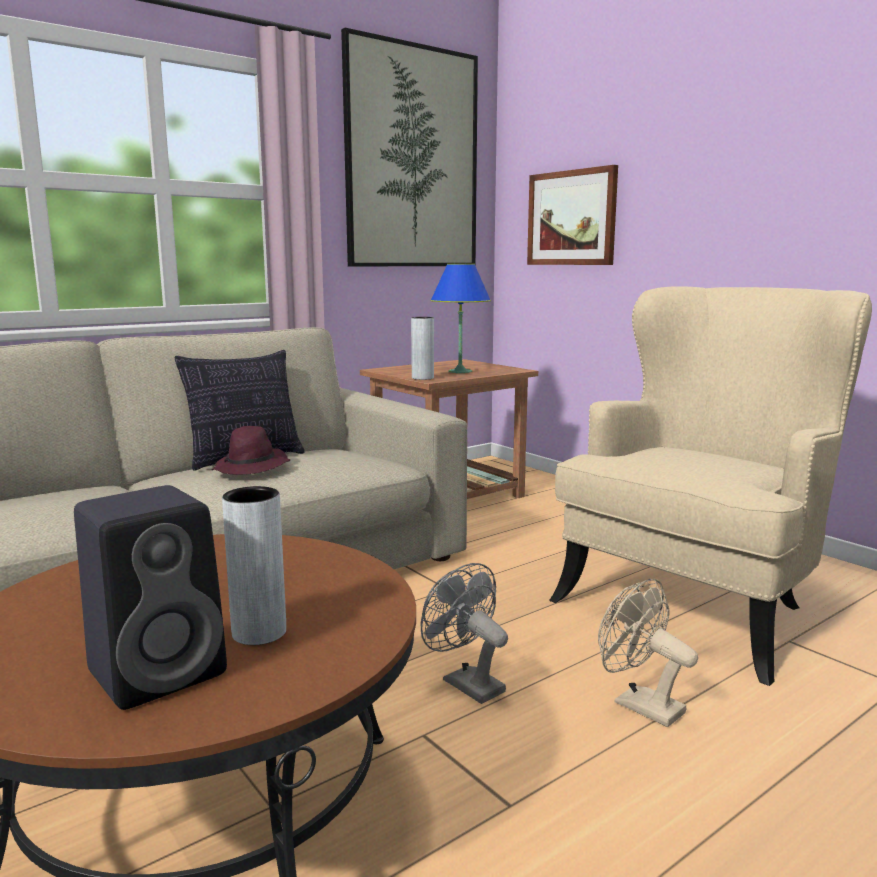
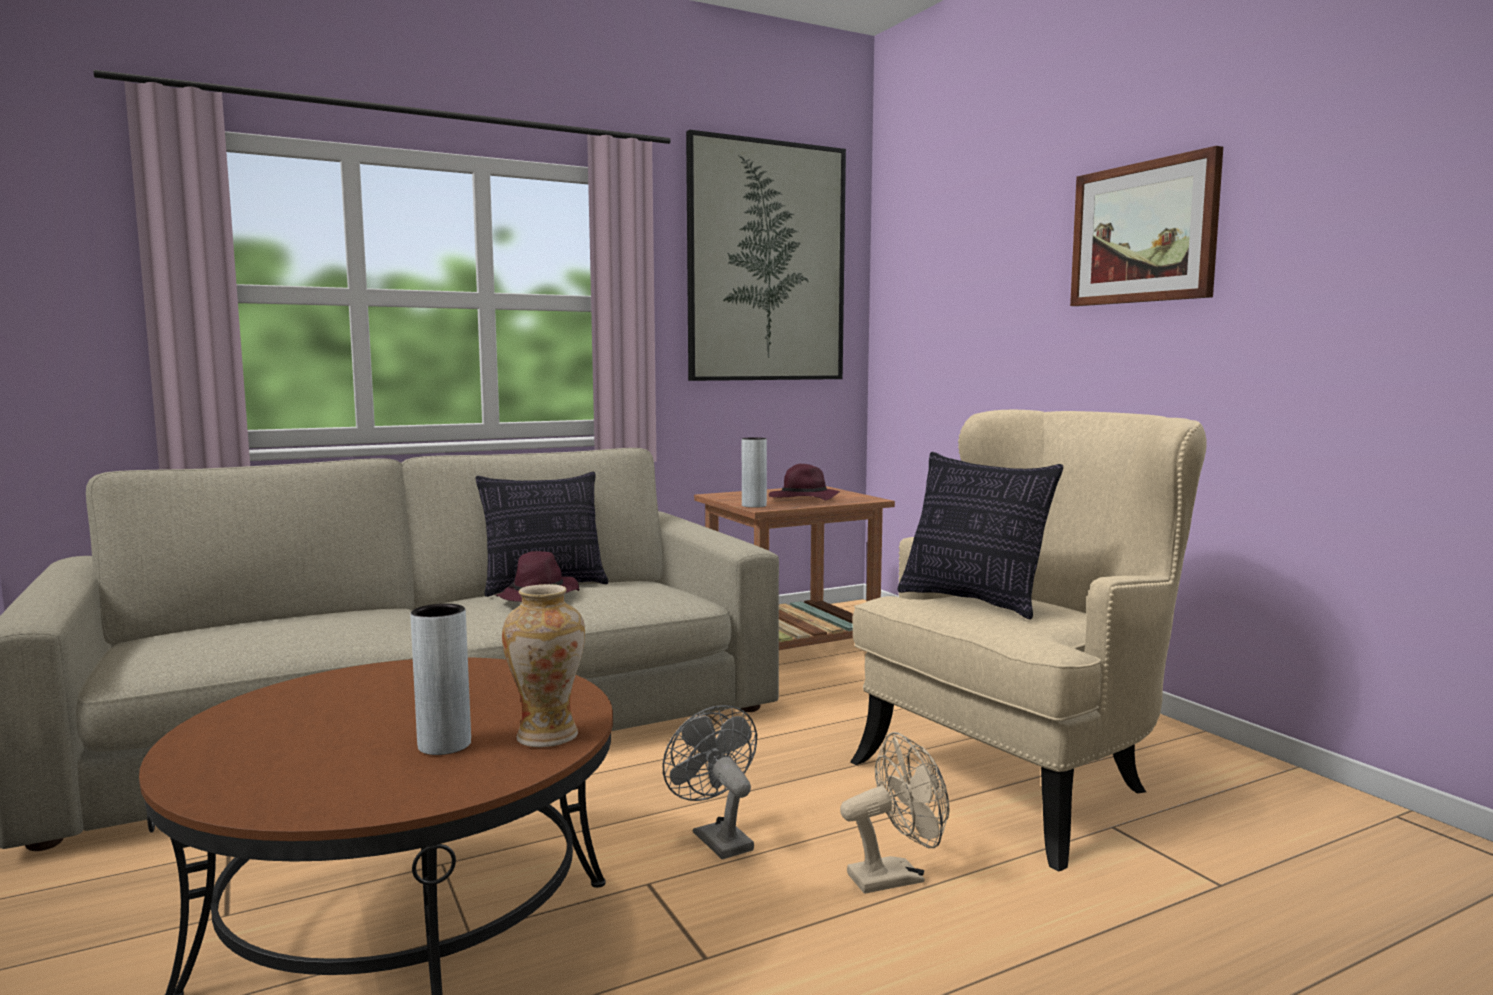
camera: 10 degrees right, 5 degrees down
black speaker [74,485,227,710] -> none
blue table lamp [430,264,491,373] -> purple hat [768,464,840,501]
picture [527,165,618,265] -> picture moved to [1070,146,1223,306]
beige fan [598,579,698,727] -> beige fan turned 105 degrees clockwise [840,732,950,893]
none -> vase [502,584,585,747]
none -> pillow [898,452,1063,620]

